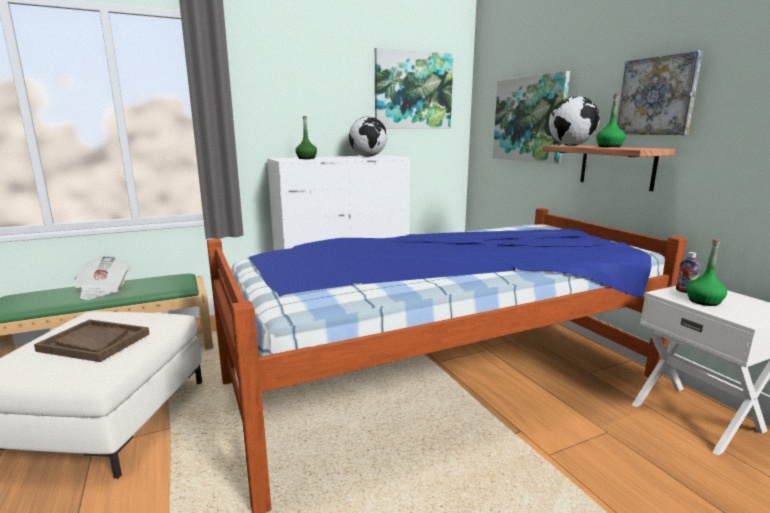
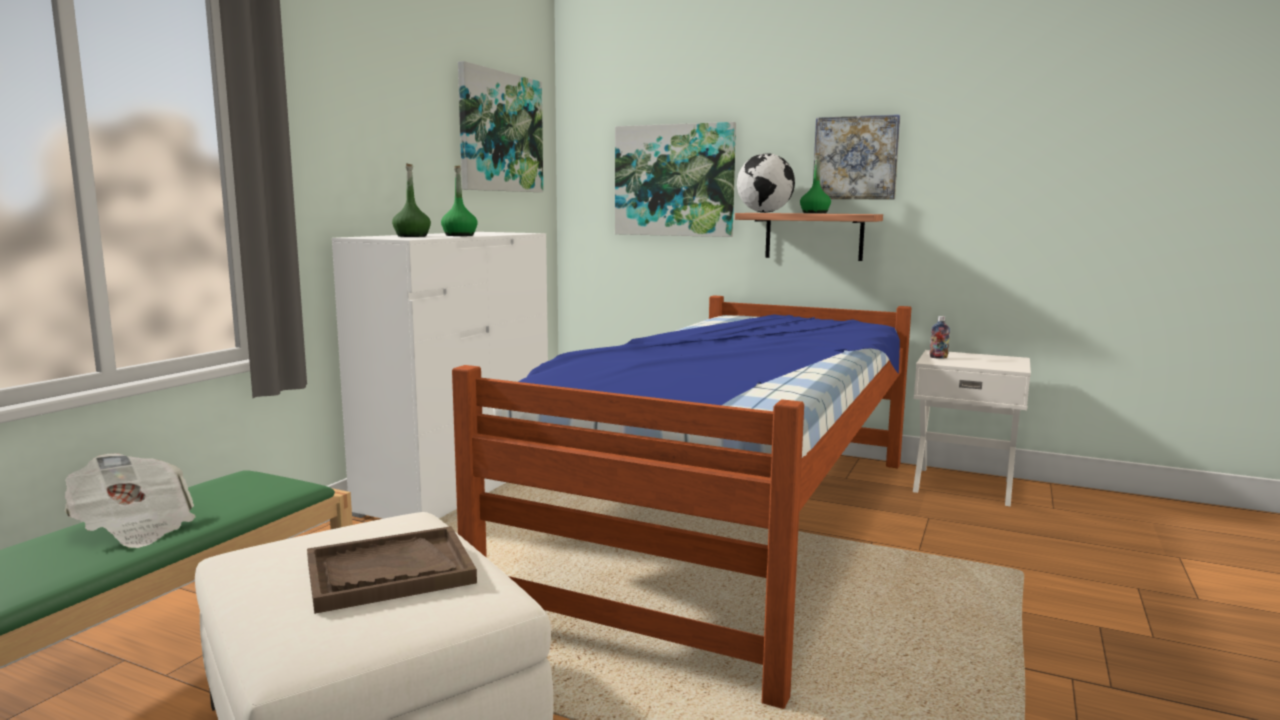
camera: 40 degrees left, 5 degrees down
globe [349,116,387,157] -> none
green bottle [686,239,727,306] -> green bottle moved to [441,165,478,236]

